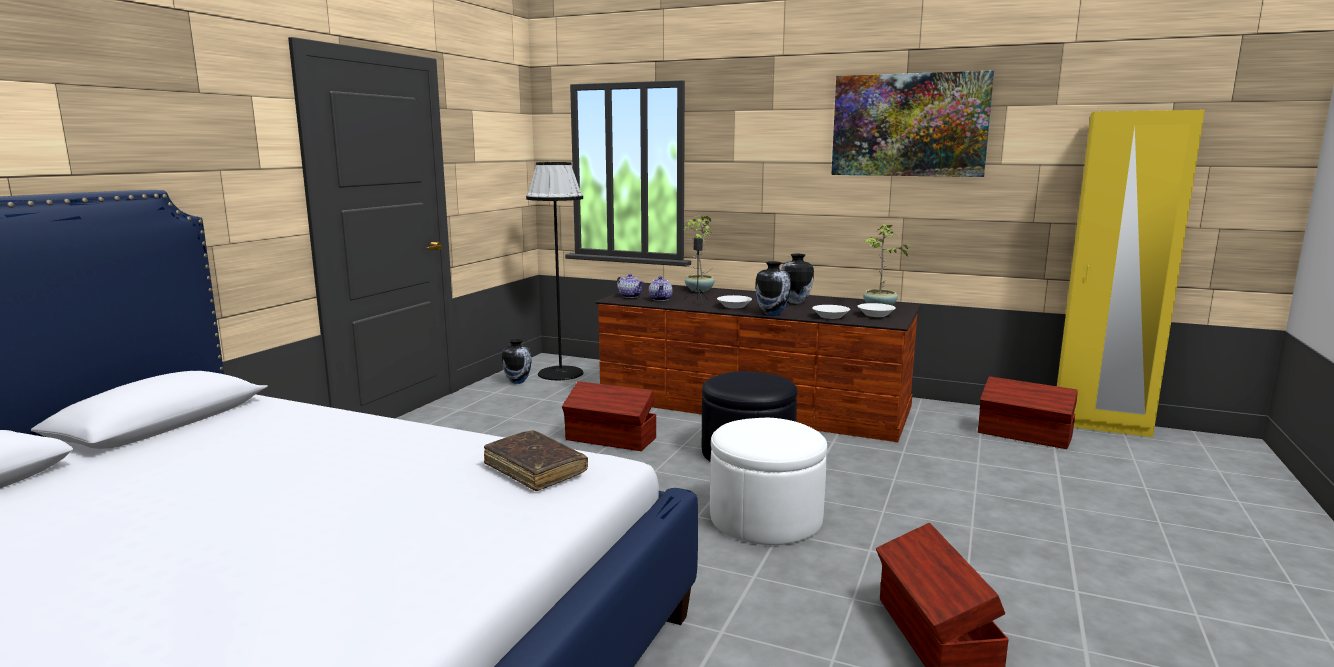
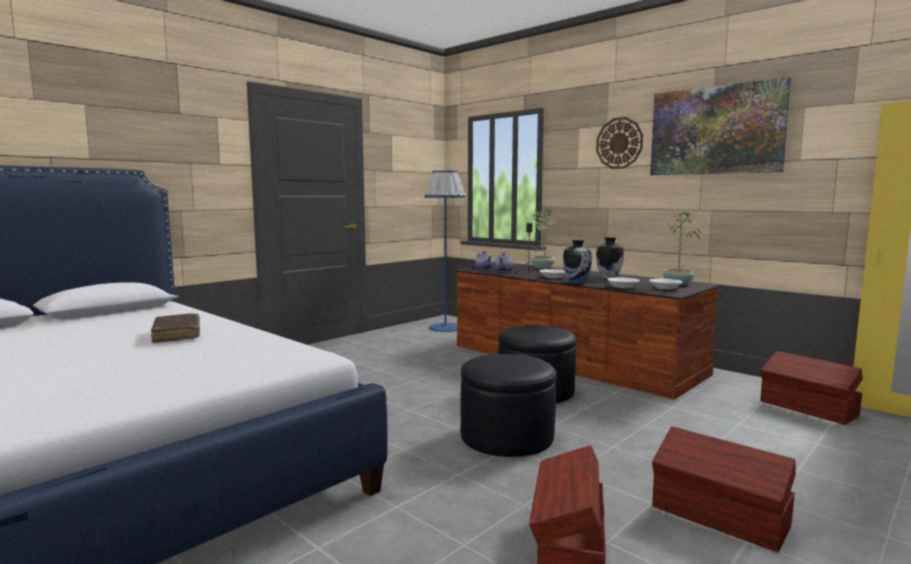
camera: 20 degrees right, 5 degrees down
brown book [484,430,588,491] -> brown book moved to [151,313,200,343]
vase [502,339,531,384] -> none
black floor lamp [526,162,584,380] -> blue floor lamp [425,170,466,332]
brown storage box [562,381,656,451] -> brown storage box moved to [652,426,796,552]
white ottoman [710,418,827,545] -> black ottoman [460,354,557,457]
none -> wall clock [596,117,643,169]

